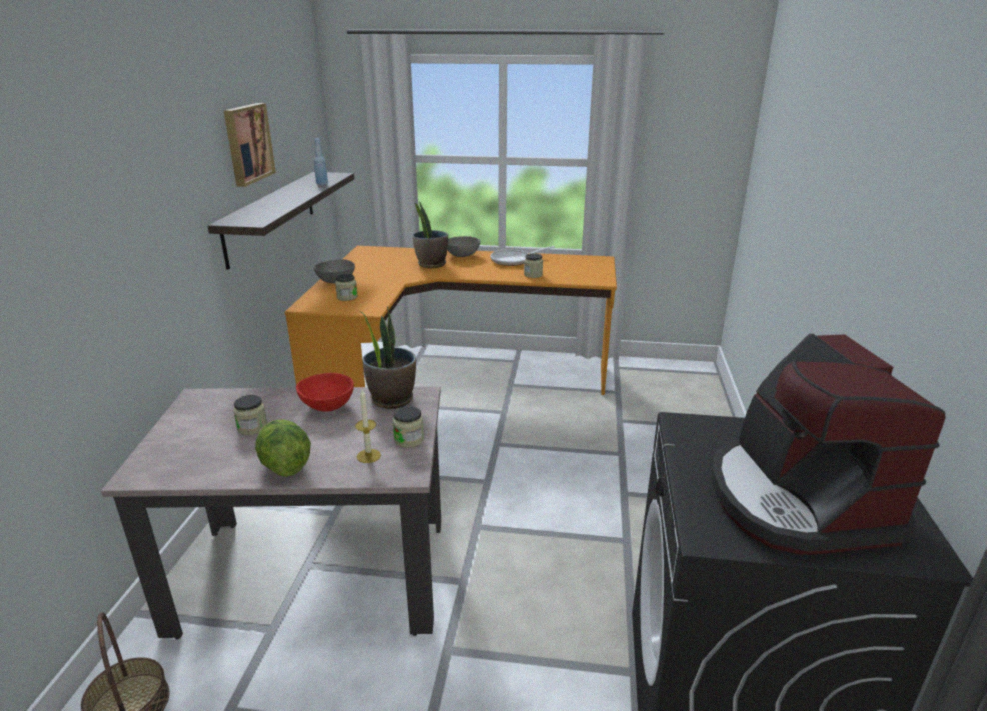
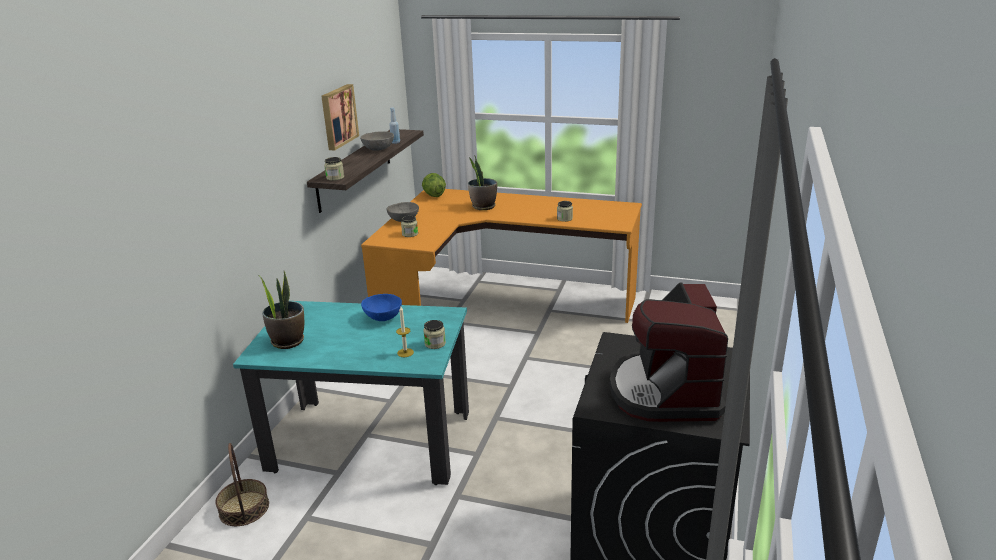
camera: 10 degrees right, 0 degrees up
beige dining table [101,387,441,639] -> turquoise dining table [233,301,469,485]
jar [233,395,268,435] -> jar moved to [324,157,344,181]
lettuce [255,419,311,477] -> lettuce moved to [422,173,446,197]
red bowl [296,373,354,412] -> blue bowl [361,294,402,321]
potted plant [360,306,416,409] -> potted plant moved to [258,271,304,349]
grey bowl [447,236,480,257] -> grey bowl moved to [360,132,394,151]
frying pan [490,246,555,266] -> none

